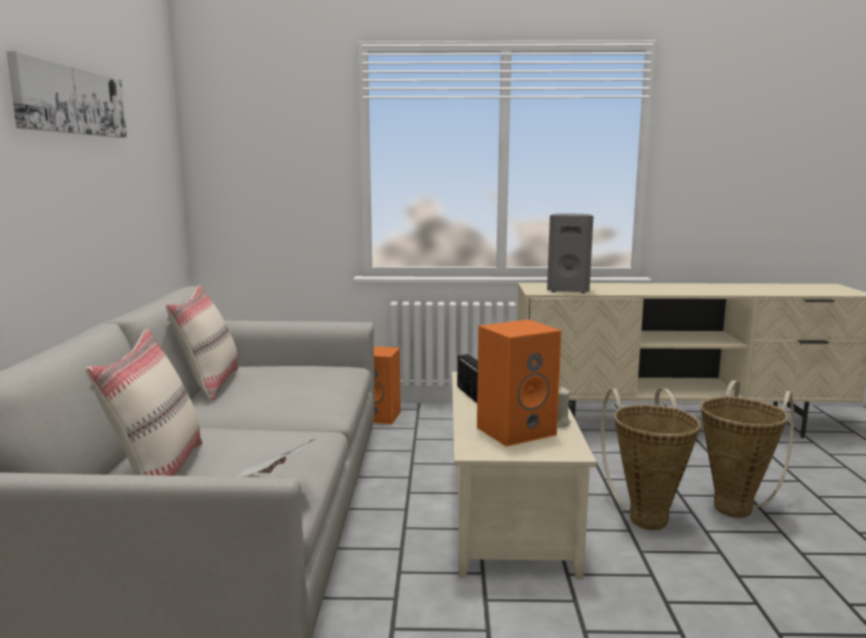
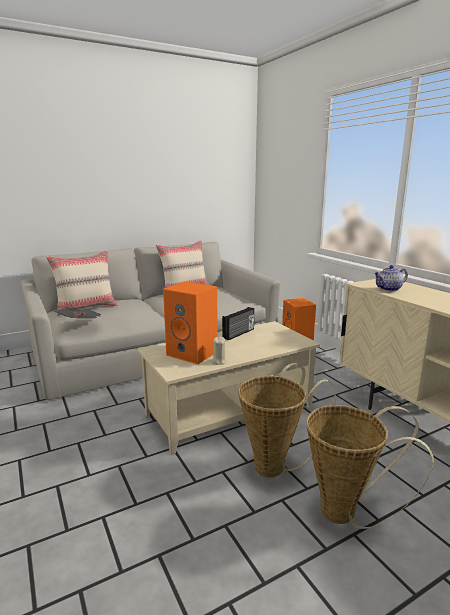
camera: 60 degrees right, 5 degrees up
picture [6,51,127,138] -> none
grey speaker [547,213,593,293] -> teapot [374,265,408,291]

